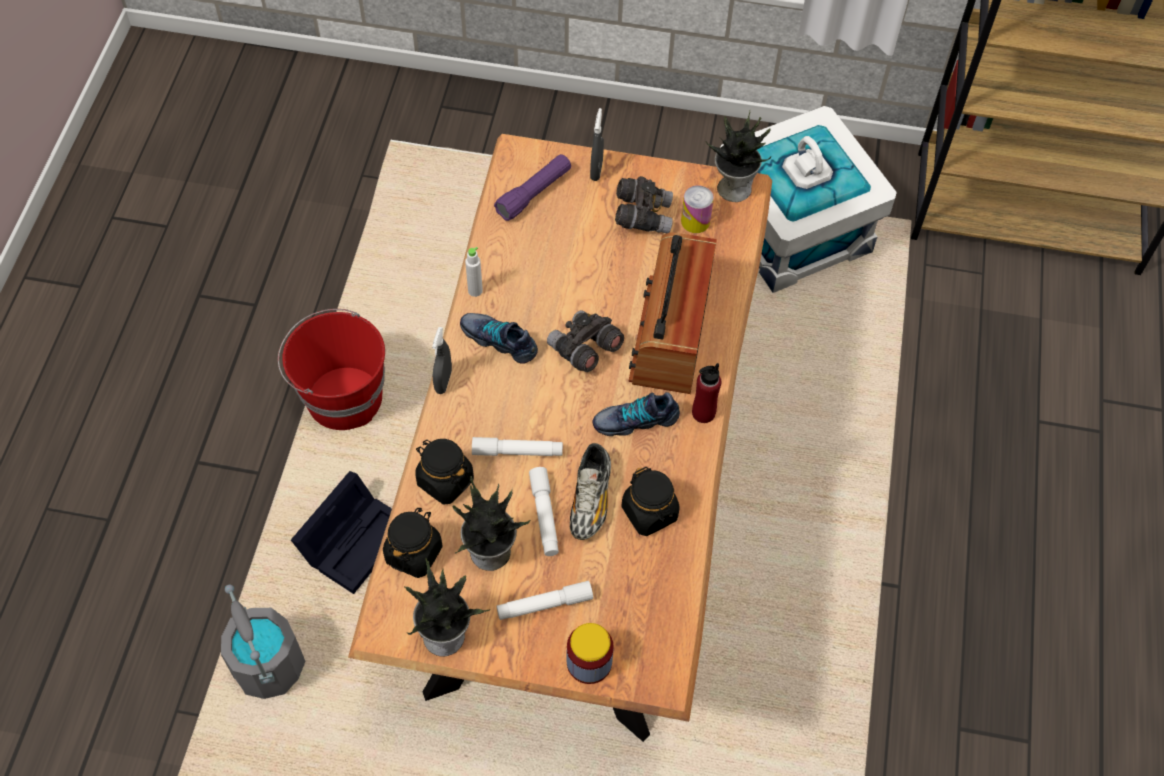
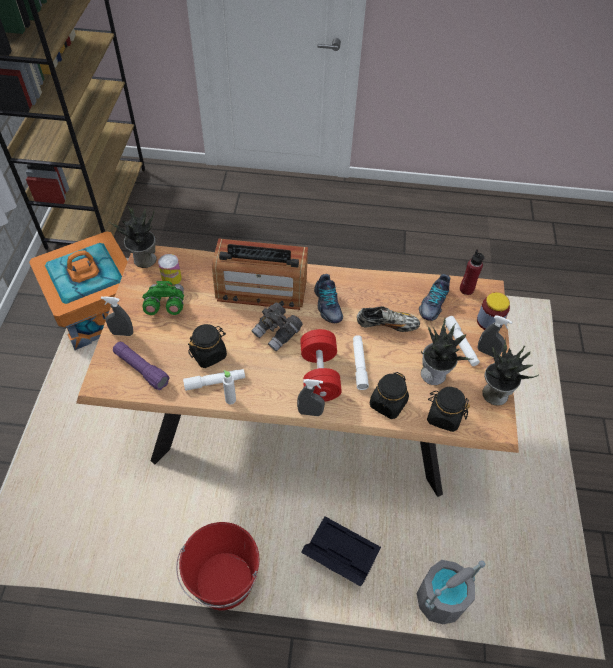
camera: 95 degrees left, 5 degrees down
shoe [460,313,538,364] -> shoe moved to [419,274,450,321]
white flashlight [529,467,559,556] -> white flashlight moved to [183,369,245,391]
grey binoculars [615,176,673,233] -> green binoculars [142,281,184,315]
black jar [621,467,680,536] -> black jar moved to [188,324,227,368]
red bottle [692,363,721,423] -> red bottle moved to [460,249,484,295]
white storage box [720,106,897,293] -> orange storage box [29,231,128,350]
none -> red dumbbell [300,329,342,402]
none -> grey spray bottle [477,315,512,357]

